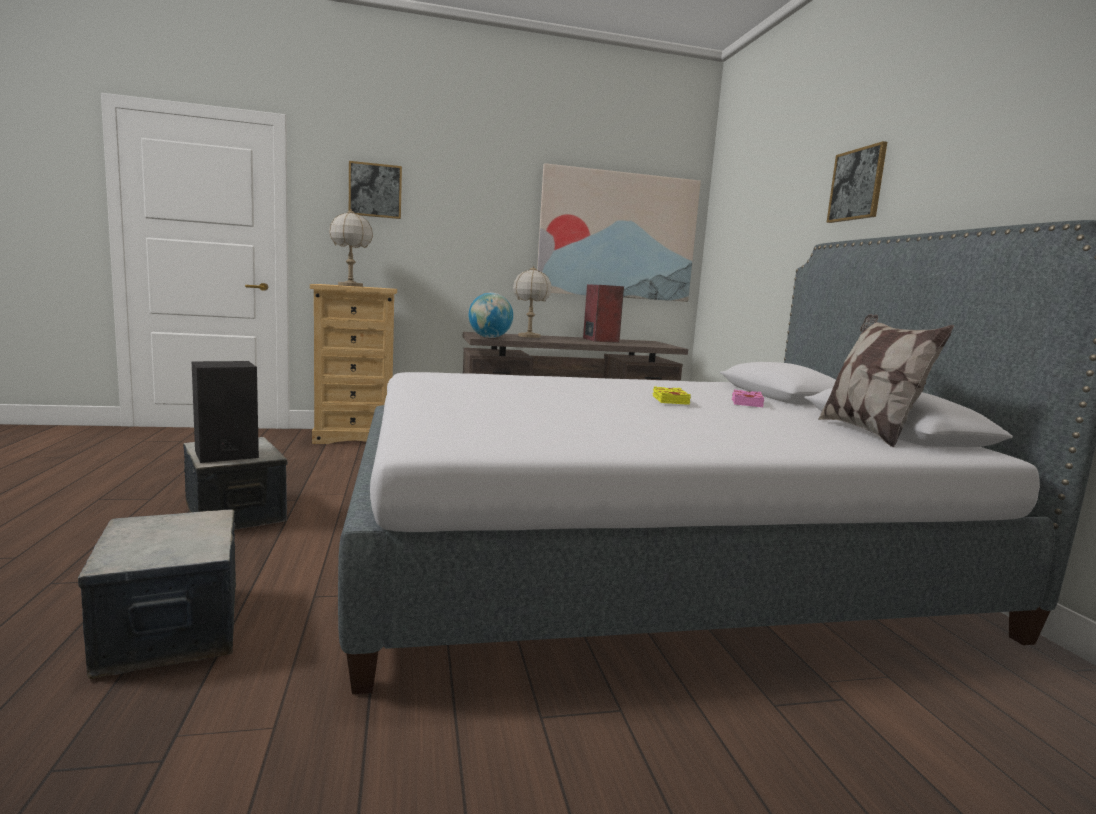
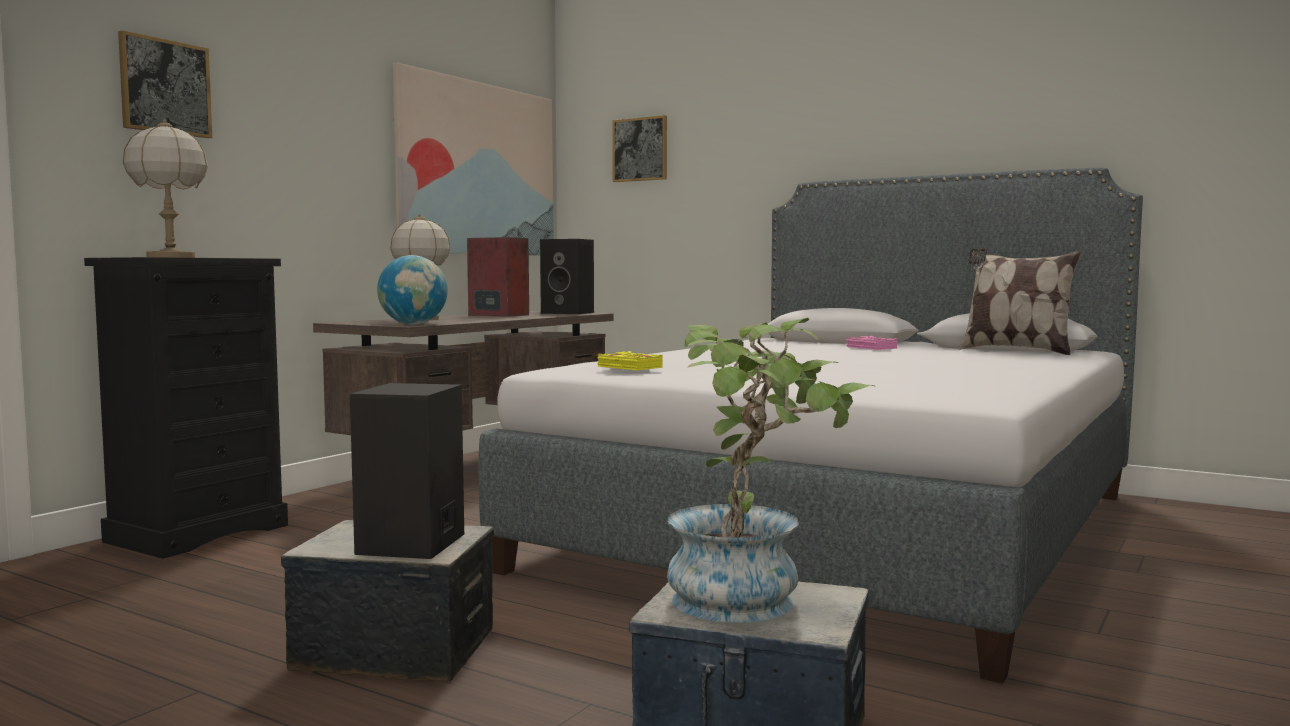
camera: 45 degrees left, 5 degrees down
beige dresser [310,284,397,444] -> black dresser [84,257,288,559]
yellow book [653,386,691,405] -> yellow book moved to [598,351,663,370]
picture [826,141,887,223] -> picture moved to [612,115,667,182]
none -> black speaker [540,239,594,314]
none -> potted plant [667,318,874,623]

